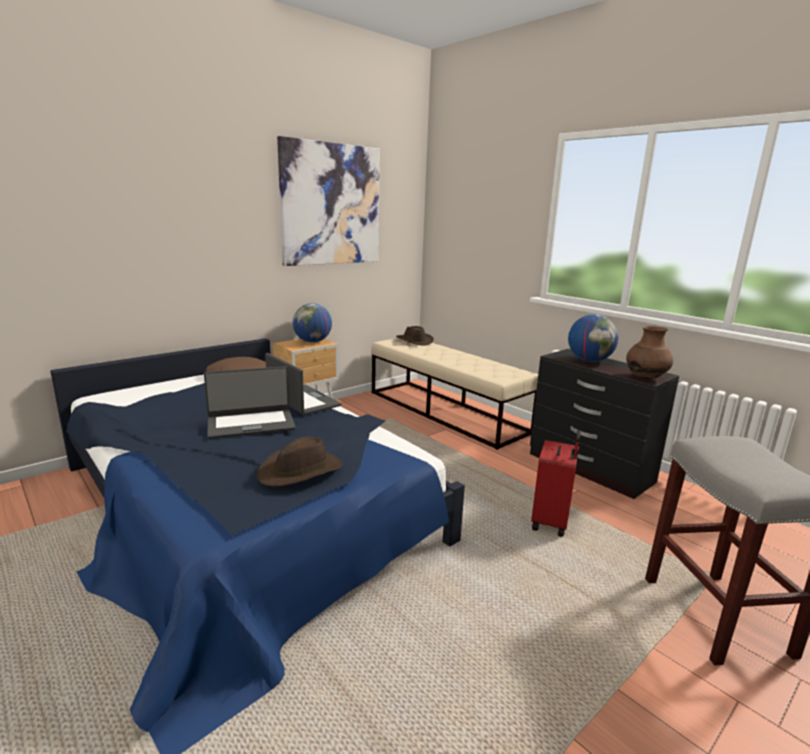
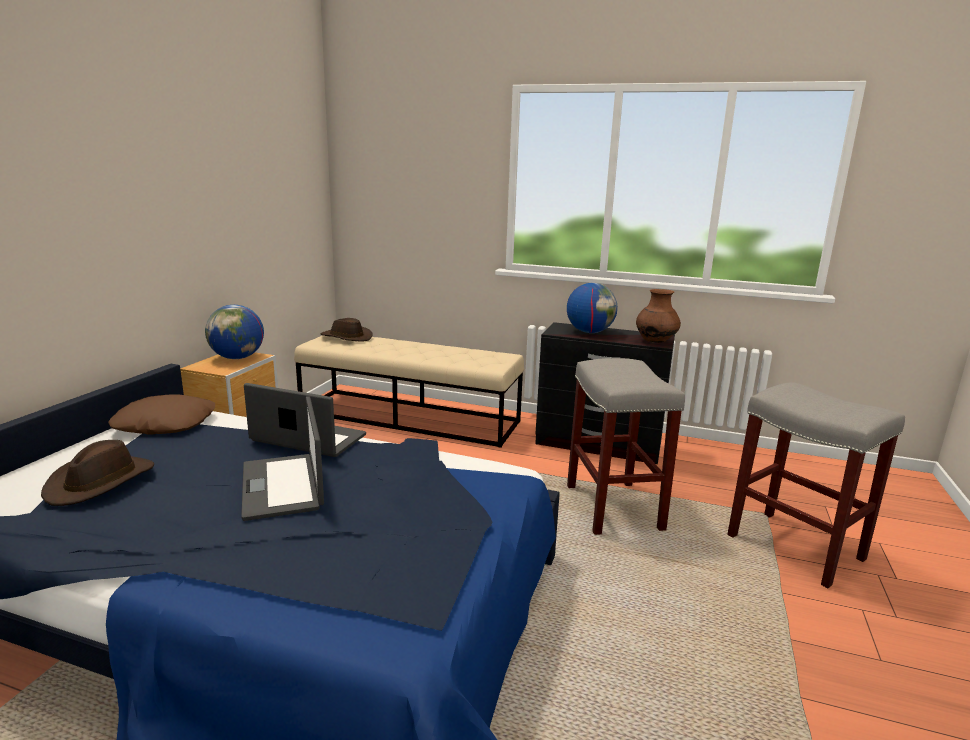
camera: 30 degrees left, 0 degrees up
laptop [204,366,296,439] -> laptop turned 120 degrees clockwise [241,396,324,521]
brown hat [257,436,342,487] -> brown hat moved to [41,440,154,506]
picture [277,136,380,266] -> none
red suitcase [531,430,581,537] -> grey stool [567,358,685,535]

